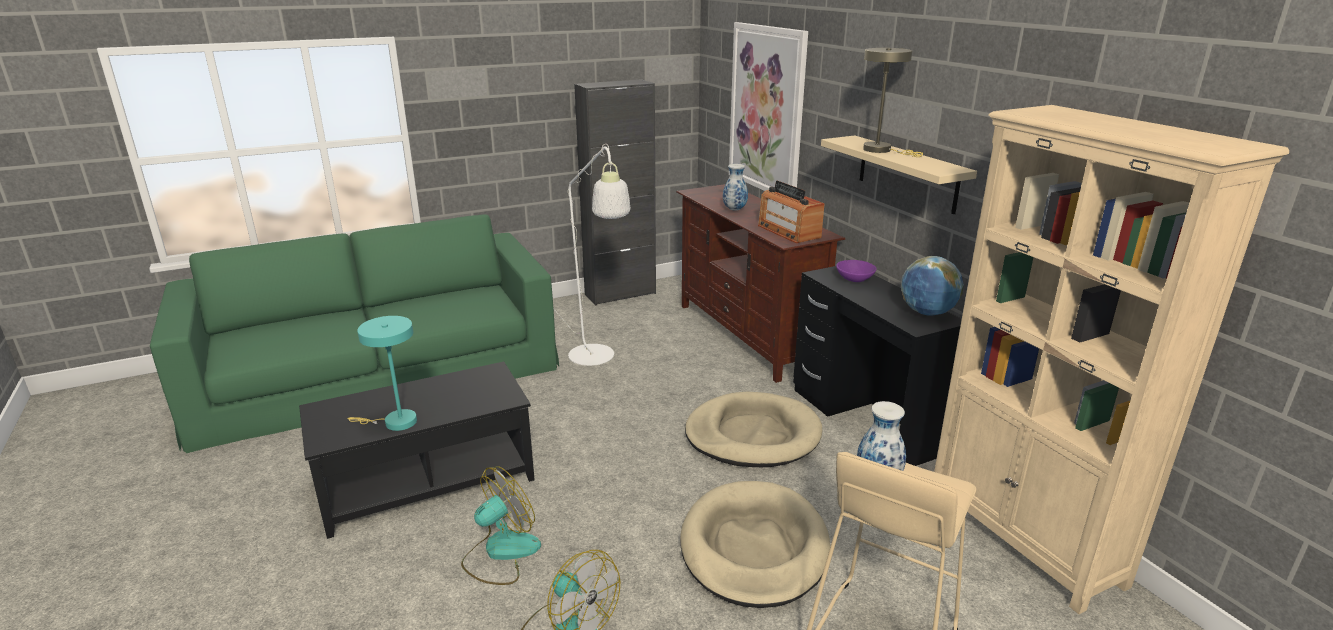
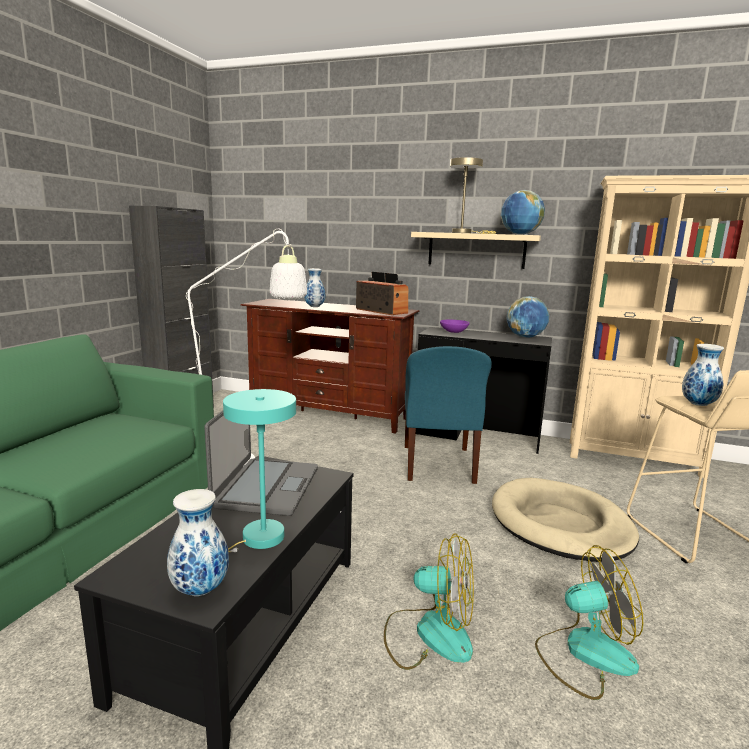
camera: 45 degrees left, 10 degrees down
fan [461,466,541,585] -> fan turned 105 degrees clockwise [384,533,474,670]
beige dog bed [685,392,822,467] -> blue chair [405,346,492,484]
picture [729,22,808,191] -> none
radio [758,181,825,243] -> radio turned 150 degrees counterclockwise [356,272,408,315]
none -> vase [167,489,229,596]
none -> laptop [204,410,318,516]
none -> globe [501,190,545,235]

